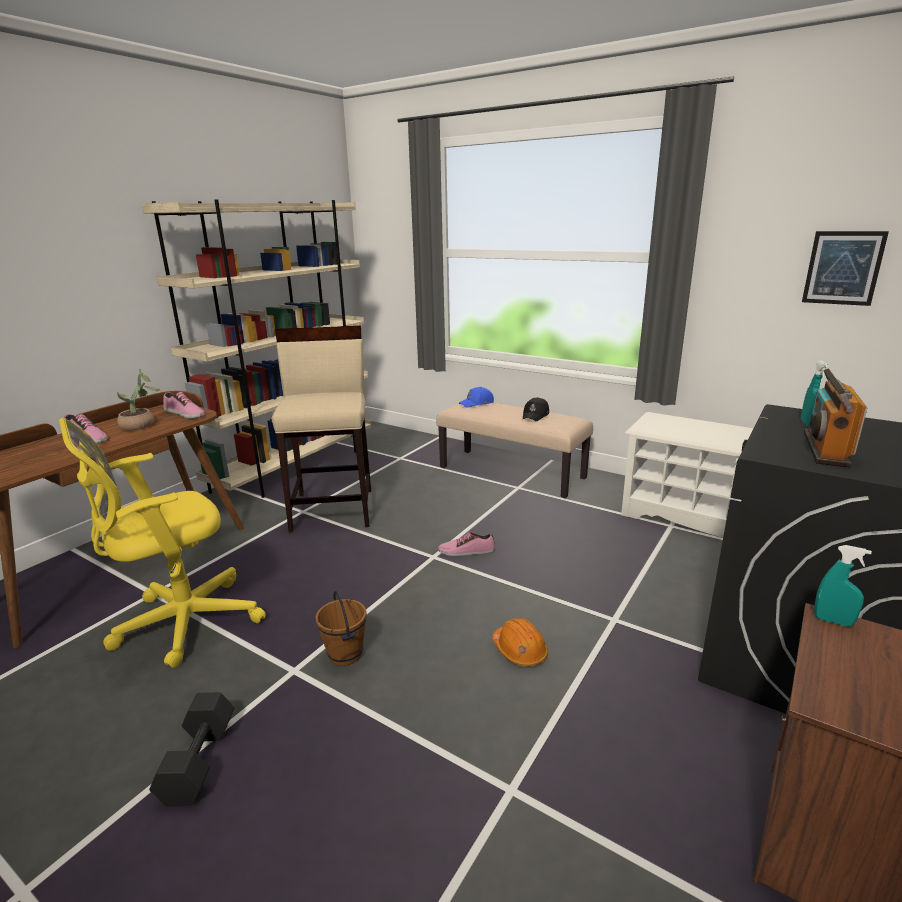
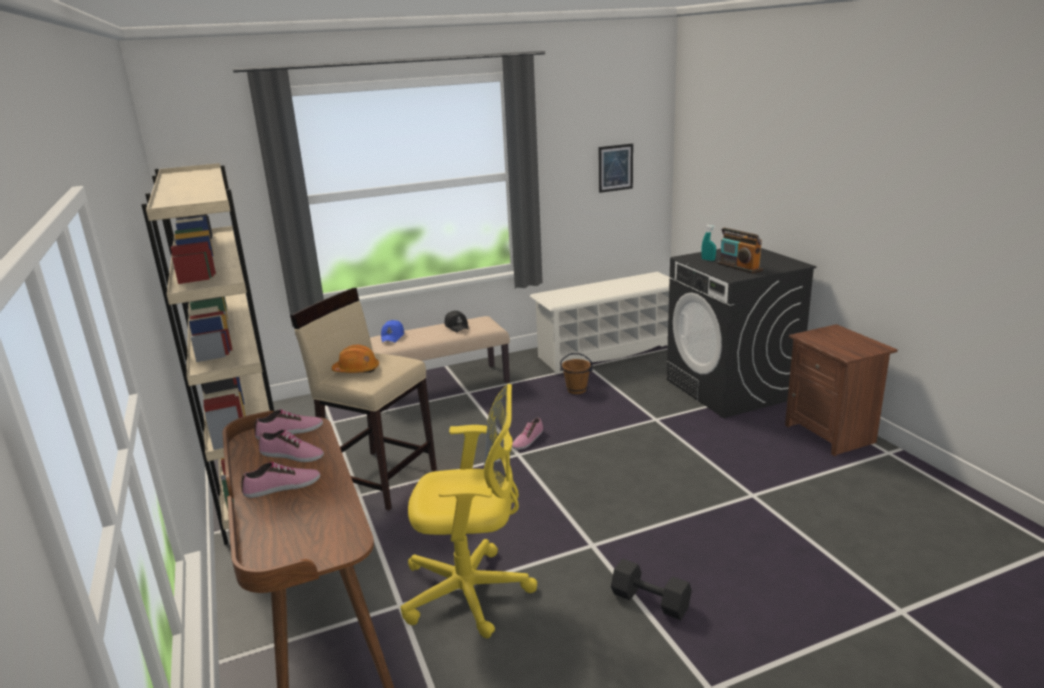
camera: 55 degrees left, 0 degrees up
yellow office chair [59,418,266,668] -> yellow office chair turned 90 degrees counterclockwise [401,384,537,638]
potted plant [117,368,159,431] -> shoe [259,430,324,462]
brown bucket [315,591,367,666] -> brown bucket moved to [560,353,593,394]
orange hard hat [492,618,548,667] -> orange hard hat moved to [332,344,379,373]
turquoise spray bottle [814,545,872,627] -> none

